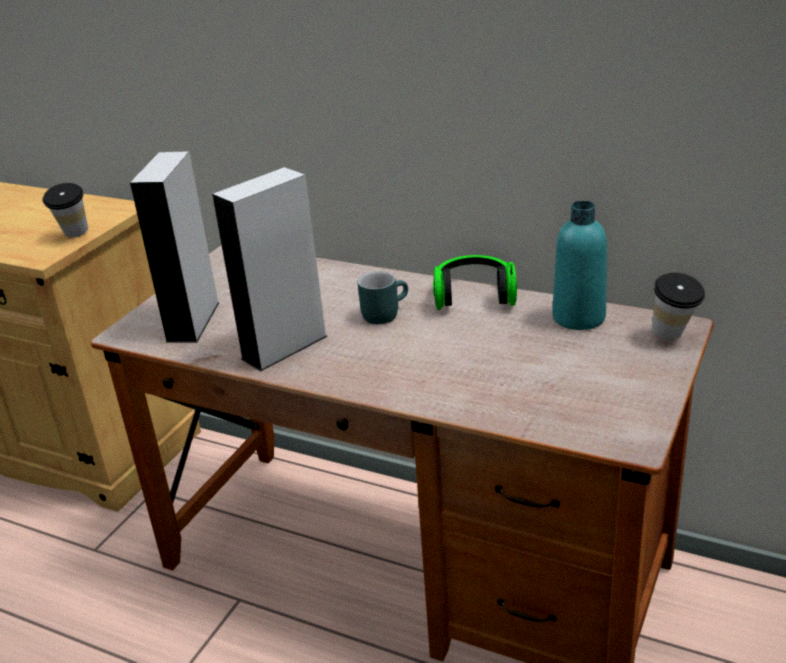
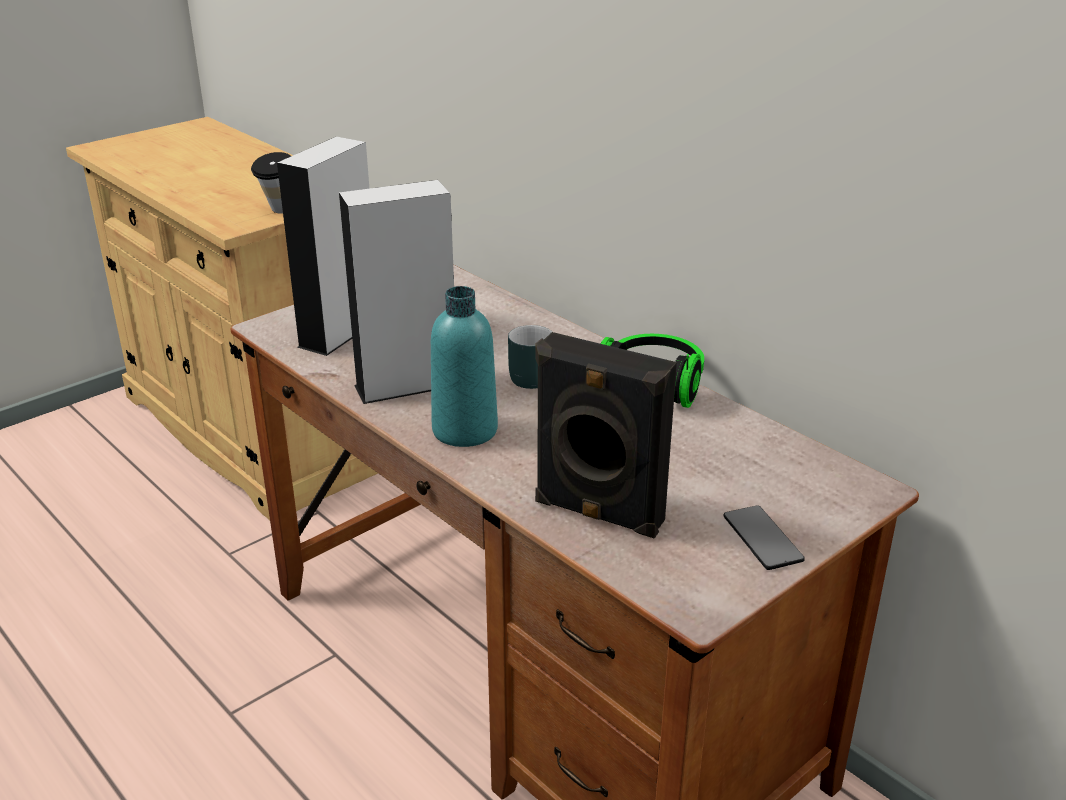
camera: 20 degrees right, 0 degrees up
turquoise bottle [552,201,607,330] -> turquoise bottle moved to [431,286,498,447]
cup [652,273,705,340] -> none
none -> black speaker [535,332,677,539]
none -> phone [723,505,805,570]

